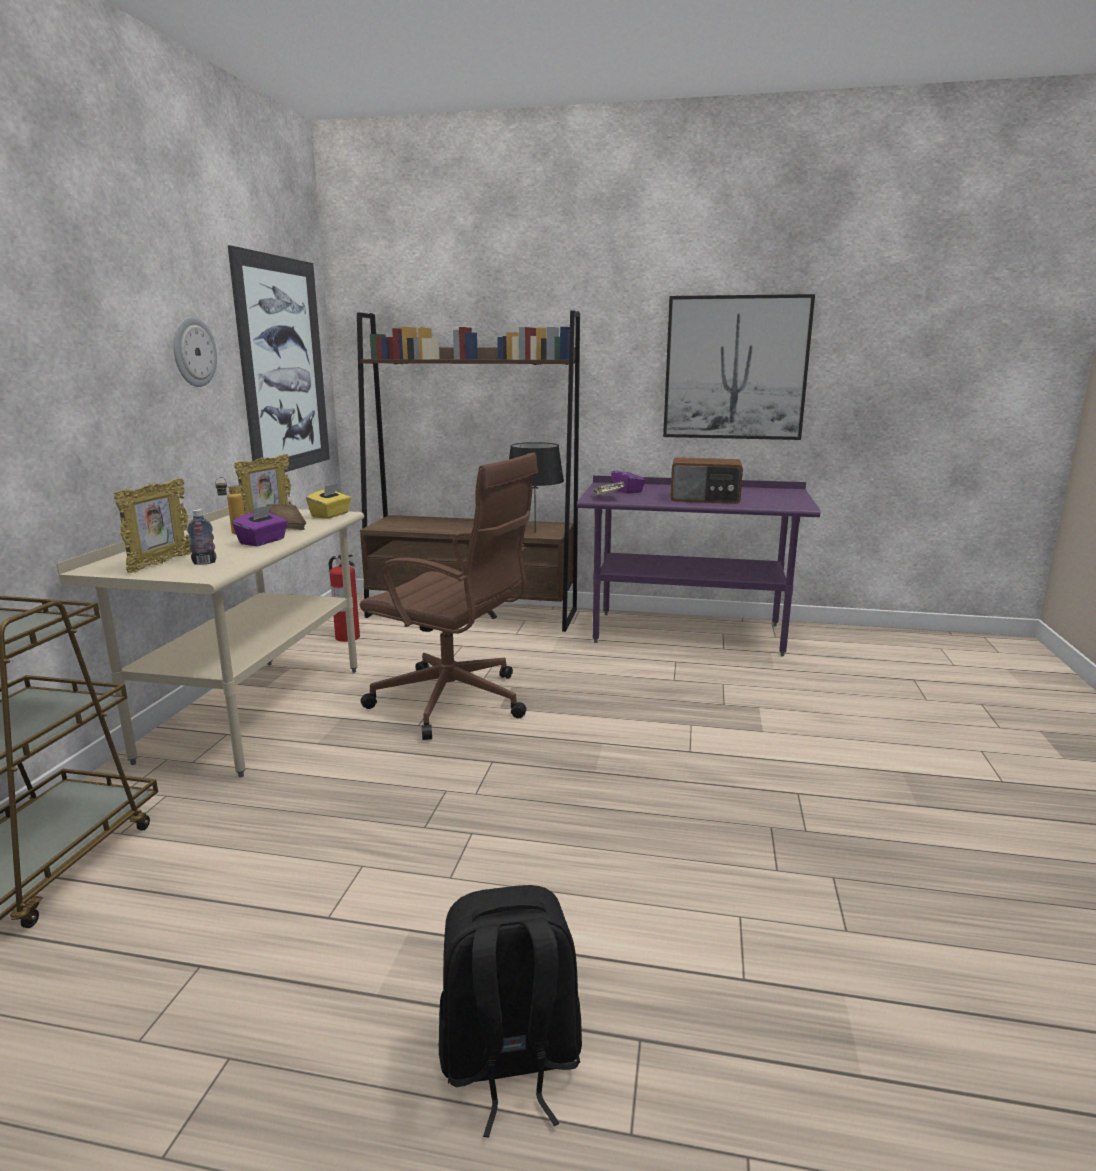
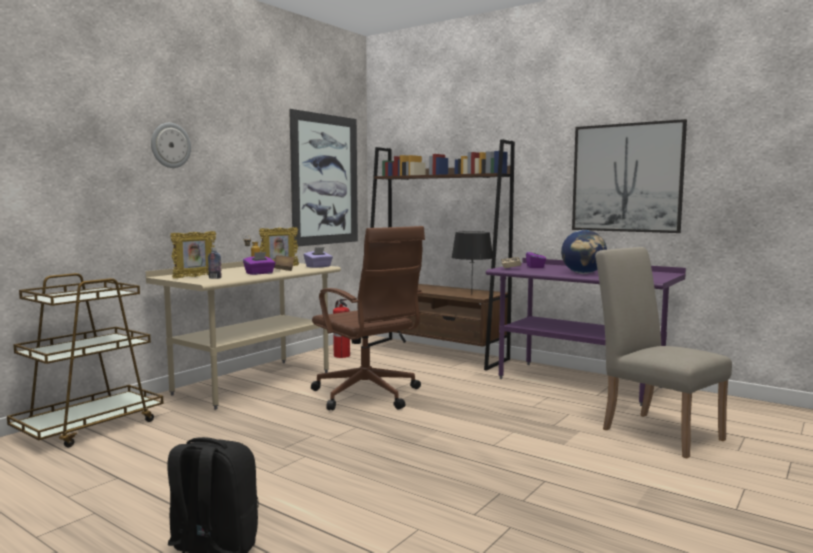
camera: 25 degrees right, 10 degrees down
wall clock [173,317,217,387] -> wall clock moved to [151,123,191,168]
yellow tissue box [306,484,351,519] -> purple tissue box [304,247,333,268]
radio [670,458,743,504] -> globe [561,230,607,274]
none -> beige chair [595,247,732,459]

